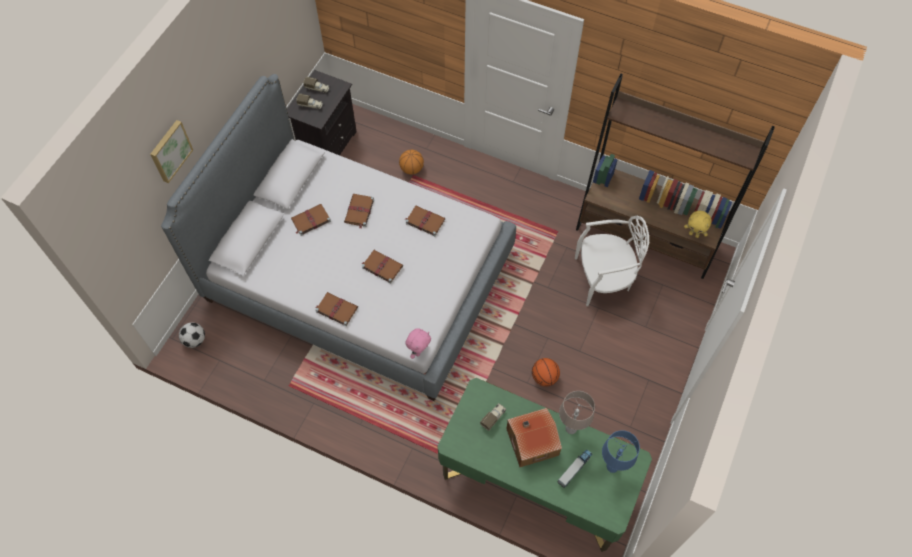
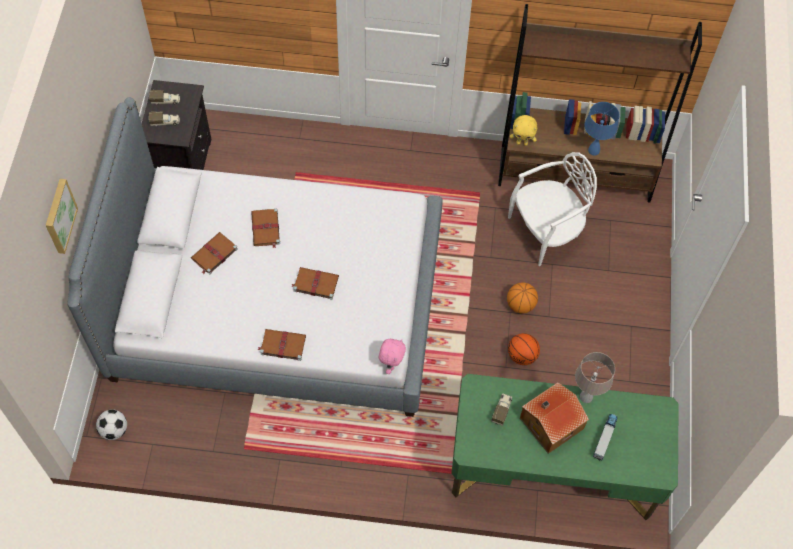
camera: 20 degrees left, 0 degrees up
basketball [399,150,424,175] -> basketball moved to [507,282,538,313]
brown book [405,206,445,236] -> none
blue table lamp [602,430,640,473] -> blue table lamp moved to [584,102,620,156]
yellow plush toy [684,211,712,238] -> yellow plush toy moved to [510,115,537,146]

